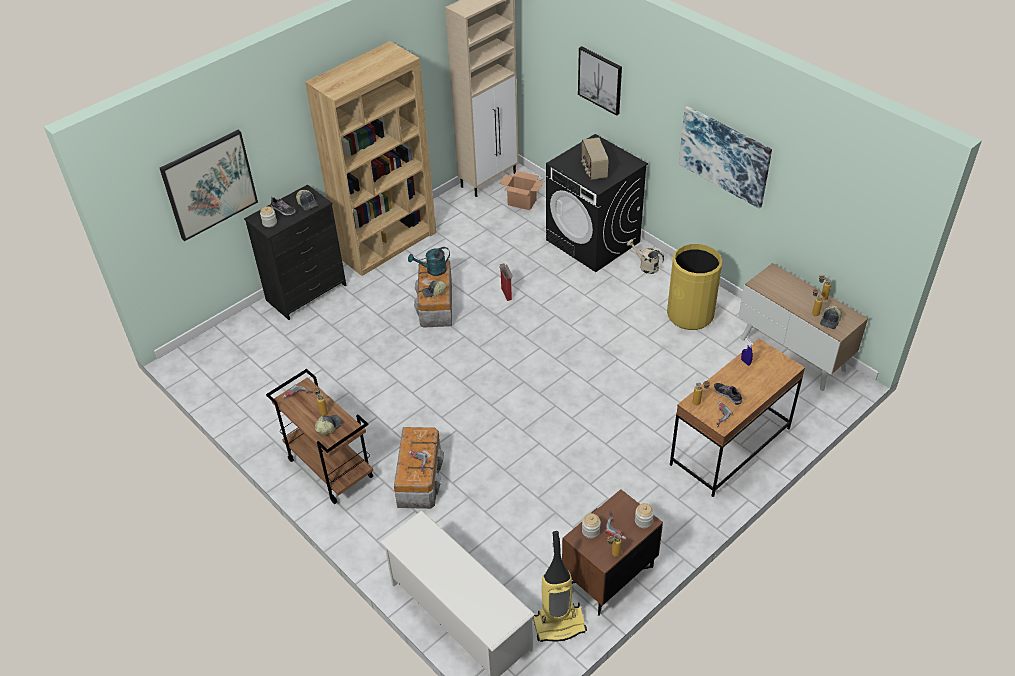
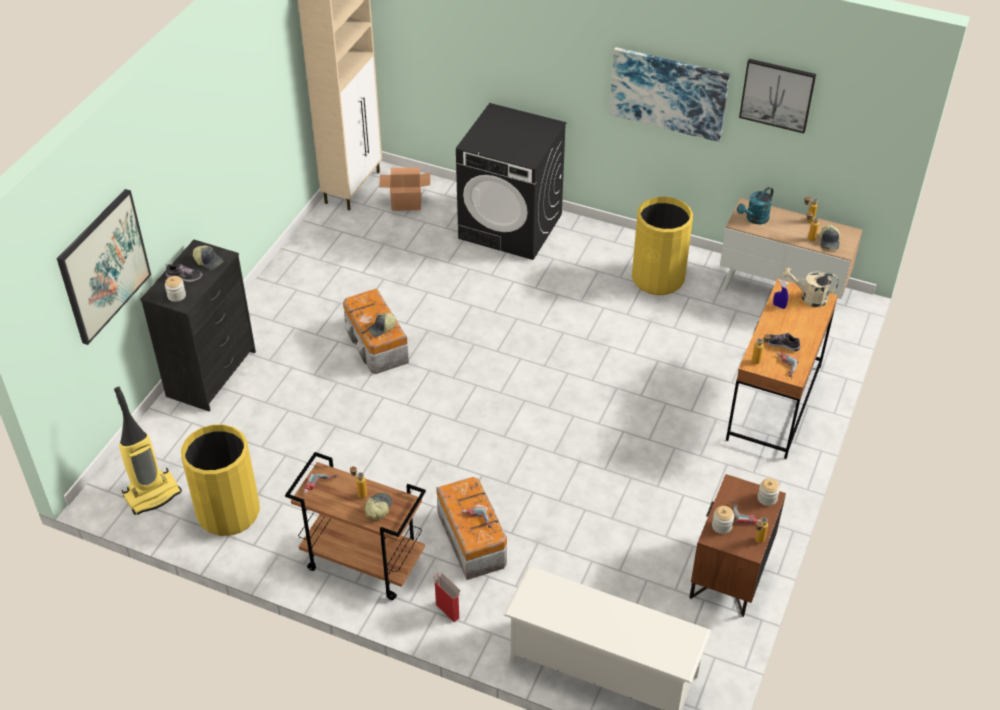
camera: 25 degrees left, 0 degrees up
brown bookcase [305,41,436,276] -> none
turquoise watering can [408,247,450,276] -> turquoise watering can moved to [737,187,773,224]
cardboard box [500,263,513,301] -> cardboard box moved to [433,573,461,622]
vacuum cleaner [533,531,587,642] -> vacuum cleaner moved to [114,387,182,515]
picture [578,46,622,116] -> picture moved to [739,59,816,133]
radio [581,137,609,180] -> none
beige watering can [627,239,664,274] -> beige watering can moved to [782,267,838,307]
none -> yellow trash can [181,424,260,536]

